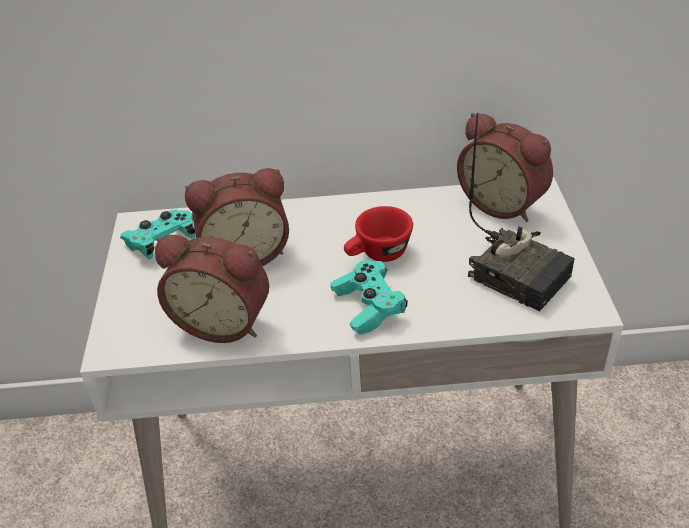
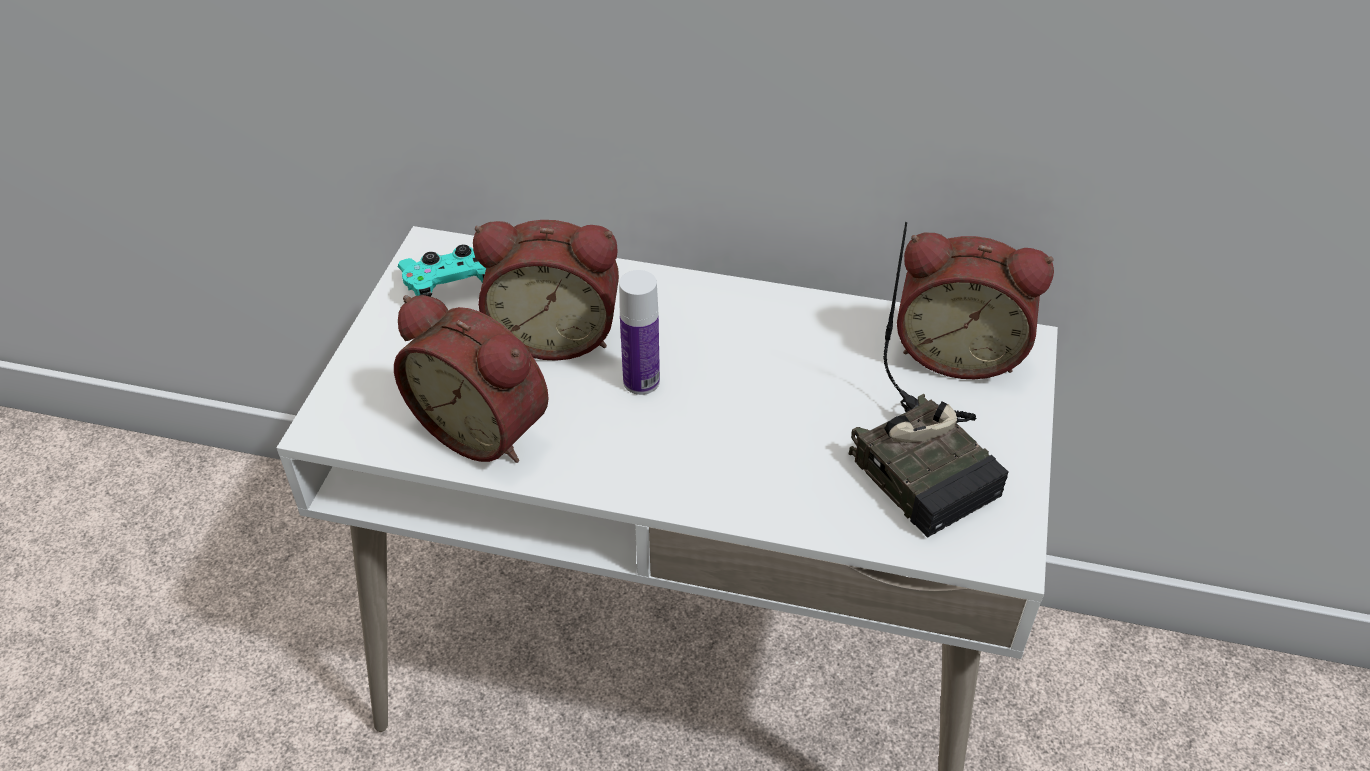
camera: 15 degrees right, 5 degrees up
turquoise game controller [330,260,408,335] -> none
red cup [344,206,413,262] -> none
alarm clock [457,113,553,222] -> alarm clock turned 45 degrees counterclockwise [897,232,1054,379]
none -> bottle [619,270,660,395]

